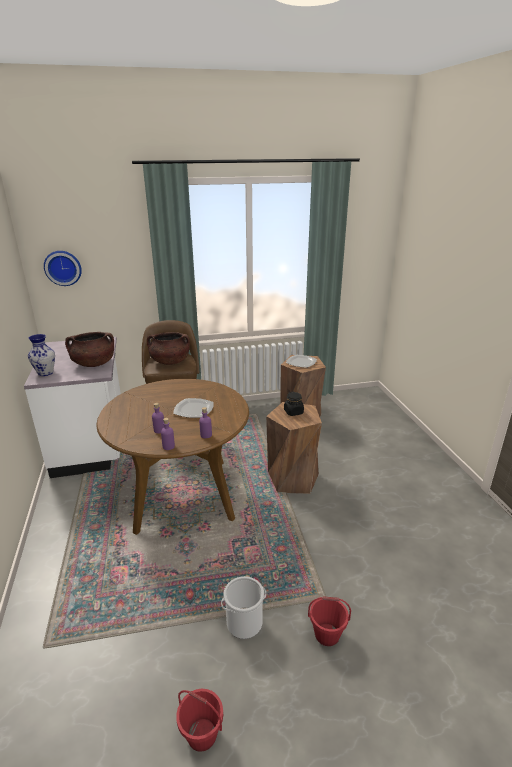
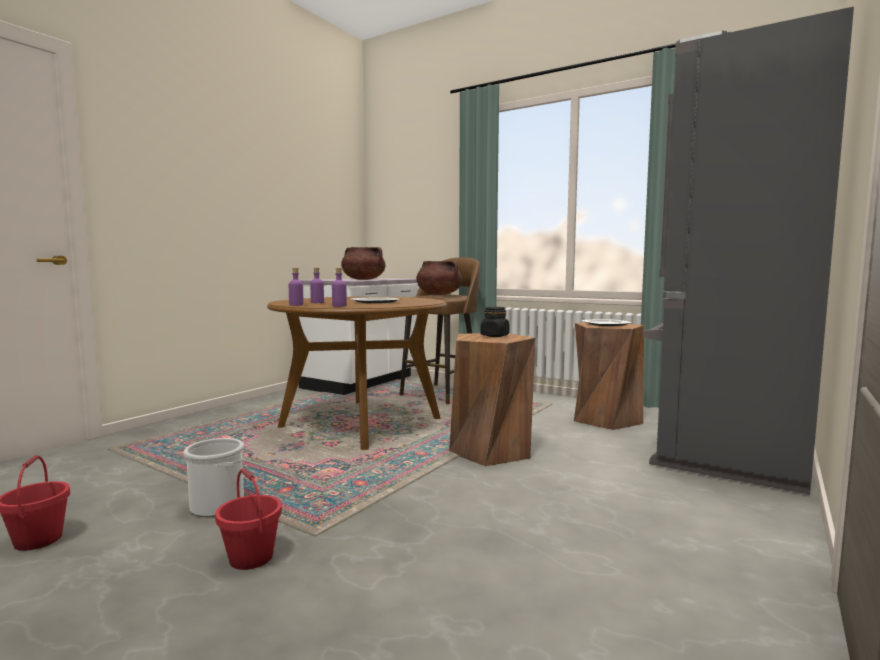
camera: 45 degrees right, 20 degrees down
vase [28,334,55,376] -> none
wall clock [44,251,82,286] -> none
none -> grey fridge [643,7,854,495]

